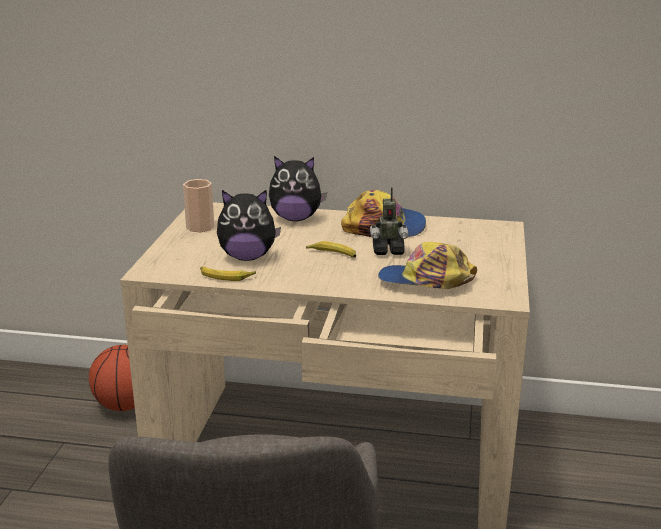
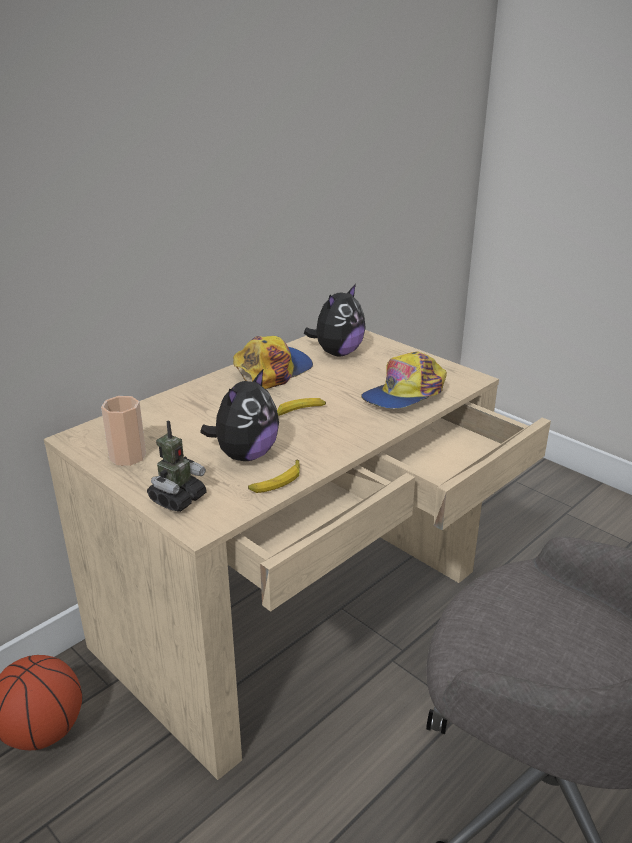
camera: 55 degrees left, 5 degrees up
plush toy [269,156,327,221] -> plush toy moved to [304,284,366,356]
toy robot [370,187,408,255] -> toy robot moved to [147,421,207,512]

